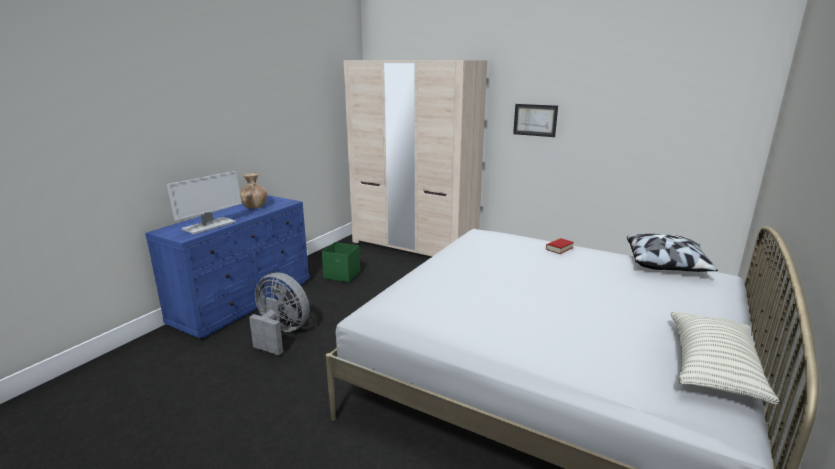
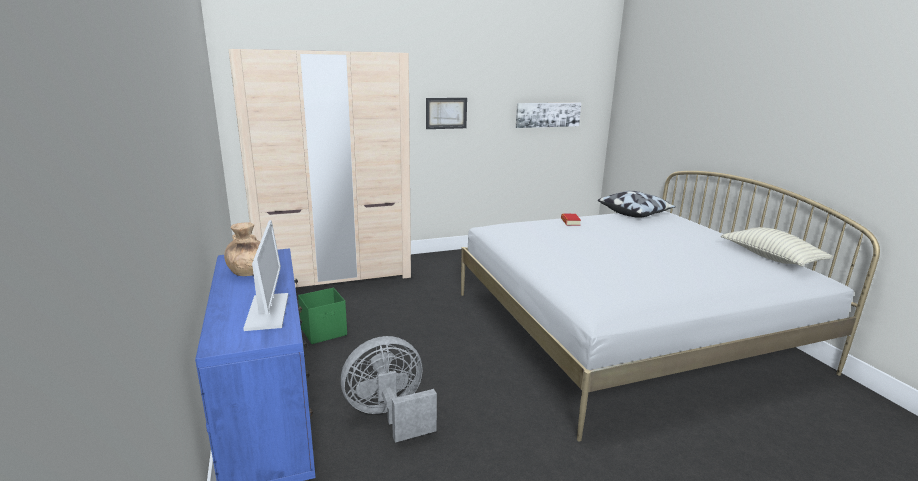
camera: 50 degrees left, 0 degrees up
none -> picture [516,103,581,128]

